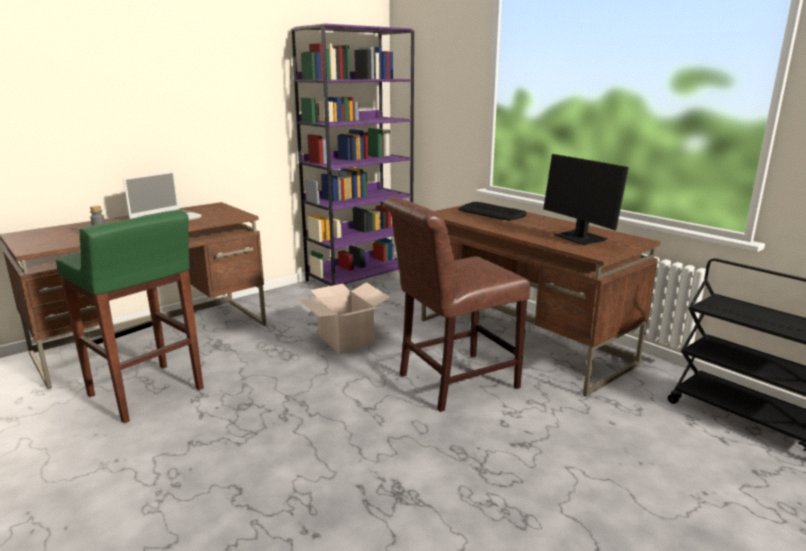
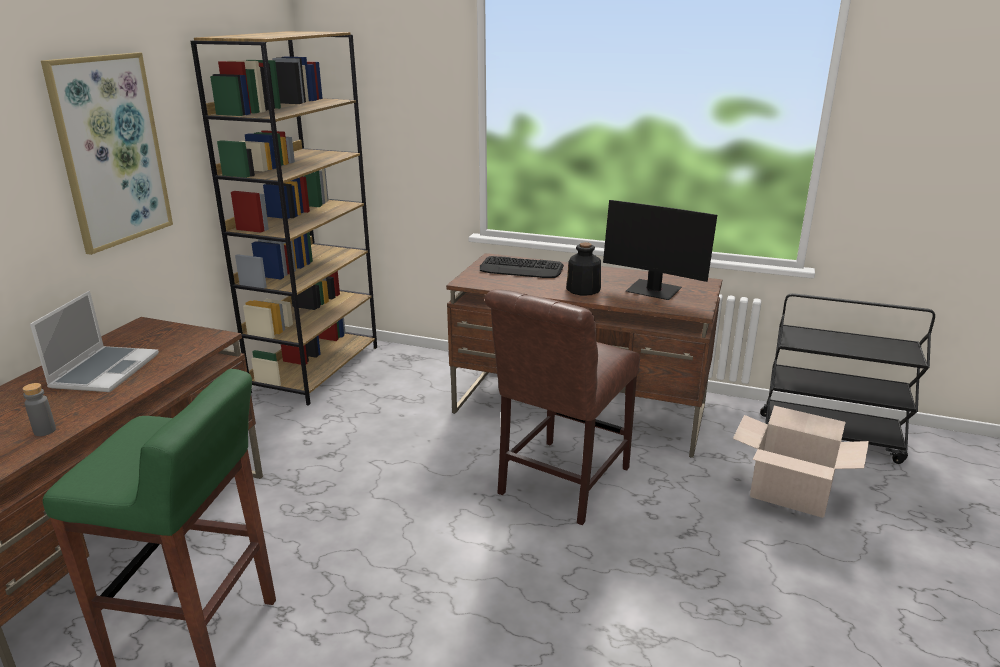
camera: 30 degrees left, 5 degrees up
purple bookcase [291,24,414,286] -> brown bookcase [191,31,377,406]
cardboard box [299,282,390,354] -> cardboard box moved to [733,406,869,518]
none -> picture [41,52,173,255]
none -> bottle [566,242,601,296]

